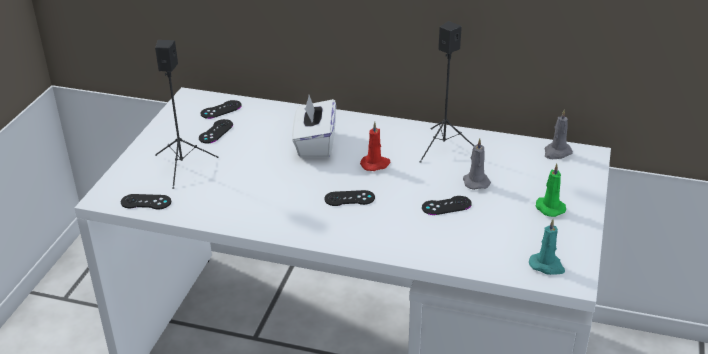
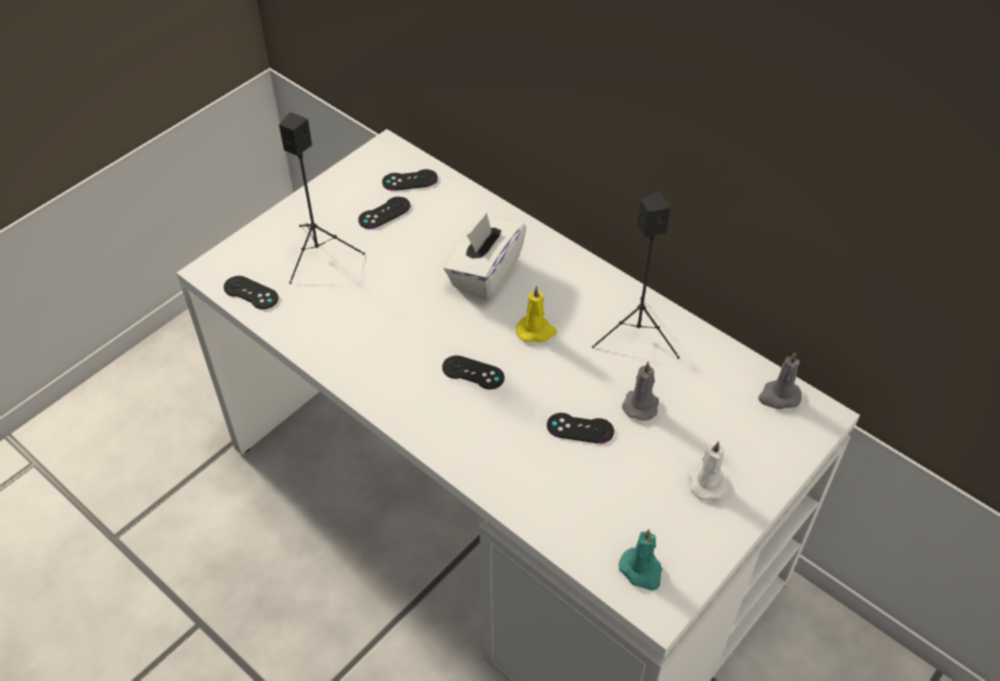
camera: 25 degrees right, 15 degrees up
red candle [360,122,391,171] -> yellow candle [516,286,557,342]
green candle [536,164,566,217] -> white candle [689,441,728,500]

